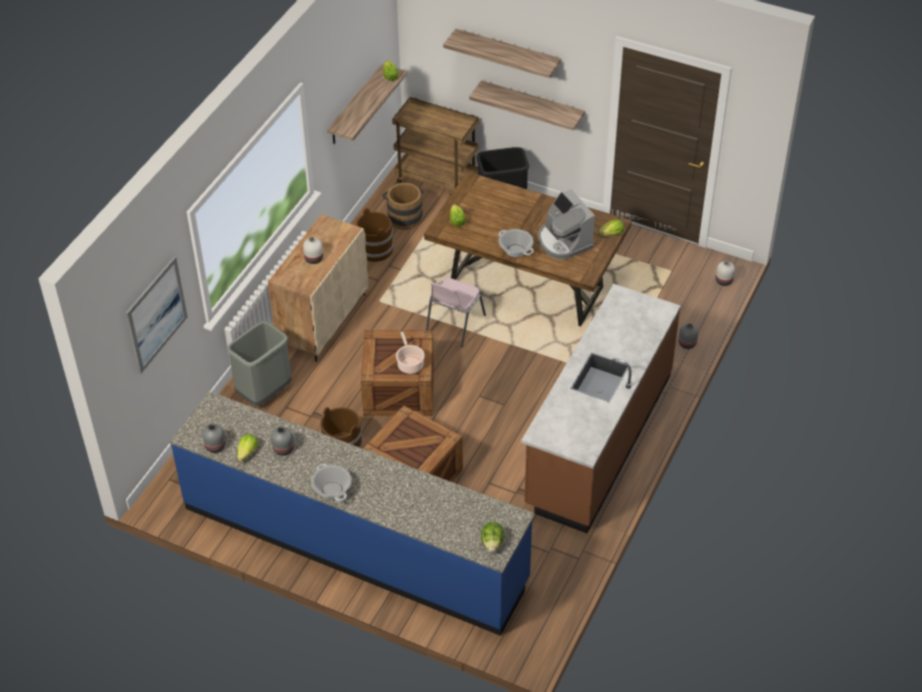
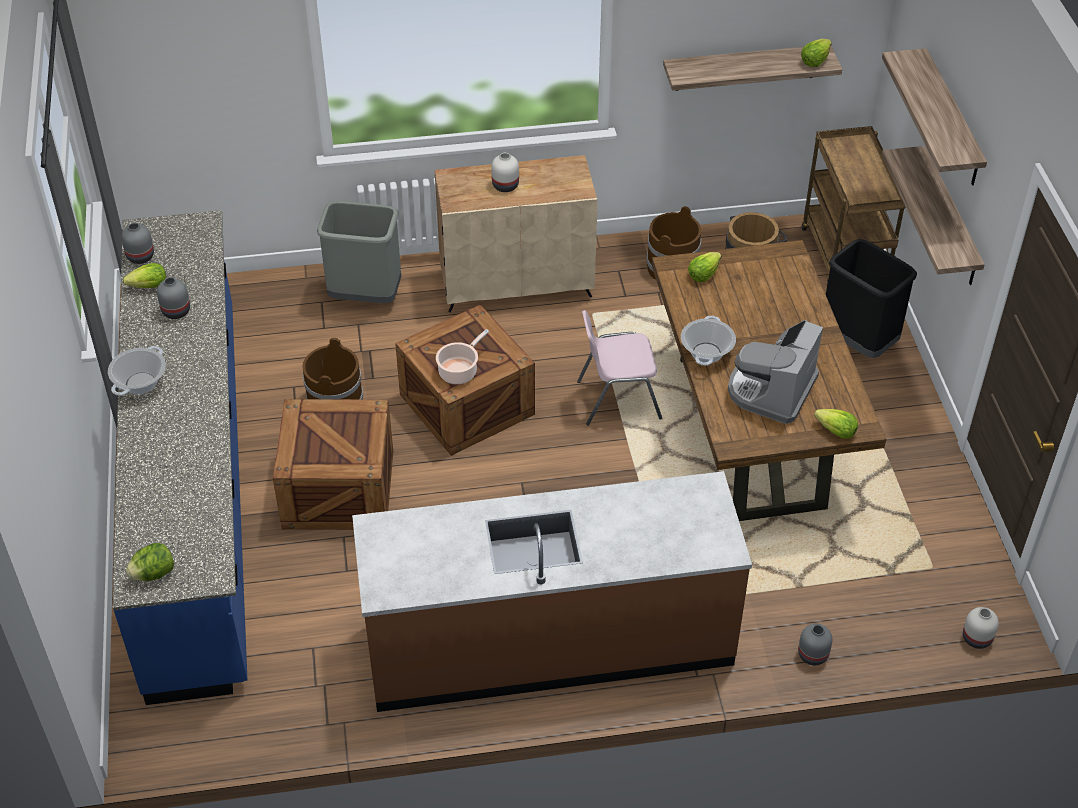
camera: 55 degrees right, 0 degrees up
picture [126,256,188,373] -> none

